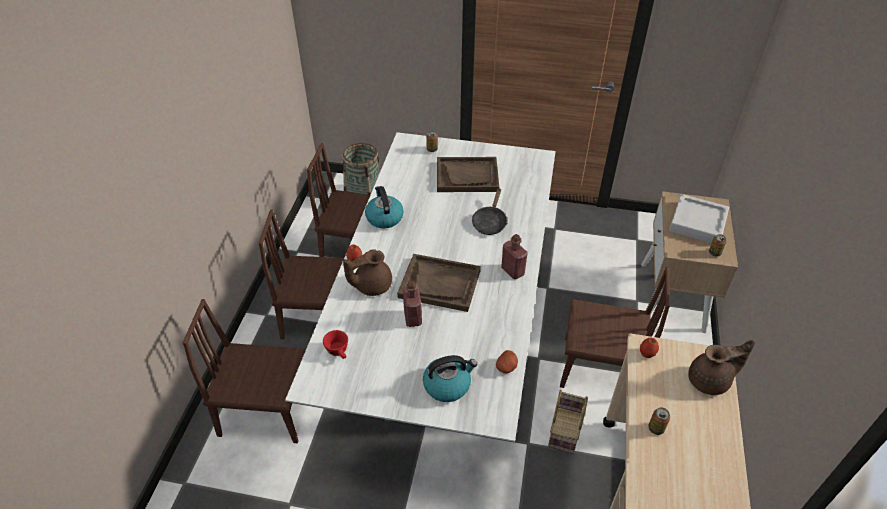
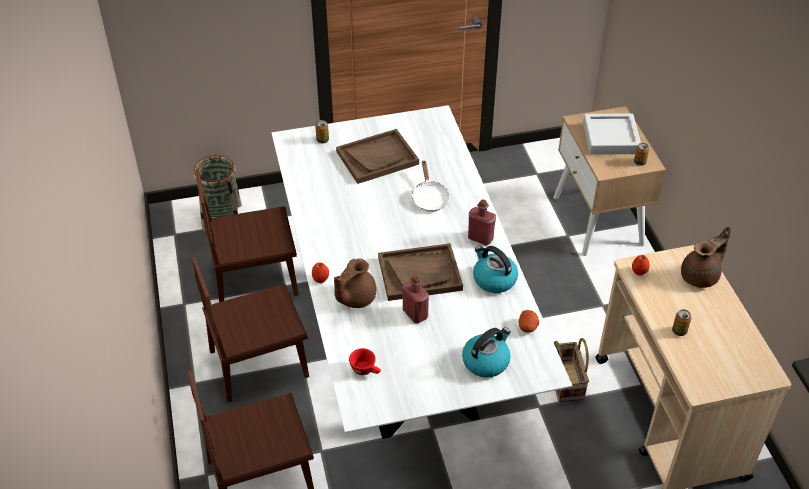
camera: 25 degrees left, 0 degrees up
kettle [365,186,404,229] -> kettle moved to [473,246,518,293]
black frying pan [472,188,507,235] -> white frying pan [412,160,450,212]
brown chair [560,267,670,388] -> none

